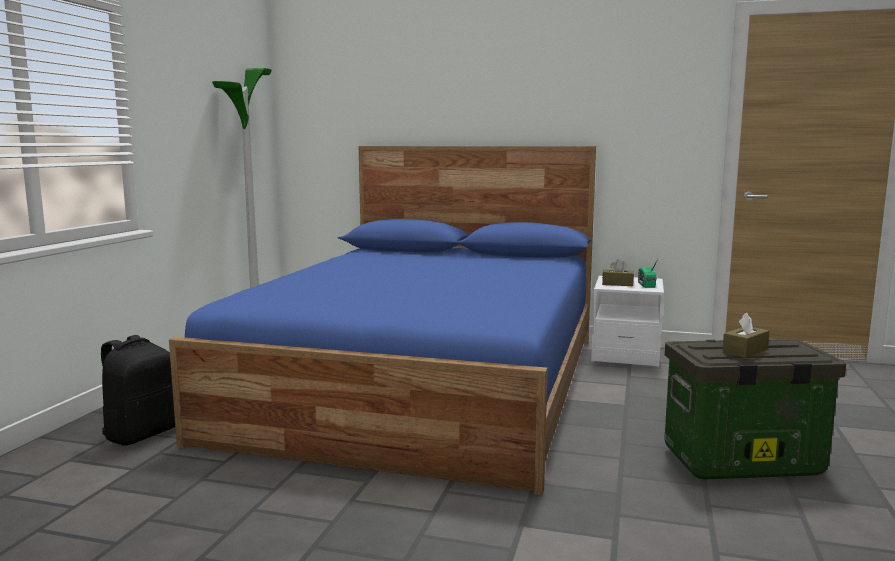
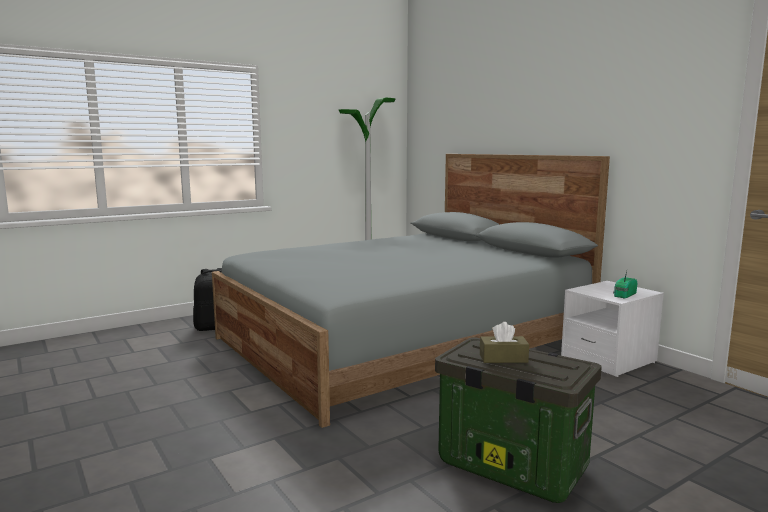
camera: 40 degrees right, 0 degrees up
blue bed [169,146,596,495] -> grey bed [212,154,610,428]
brown tissue box [602,259,634,286] -> none

